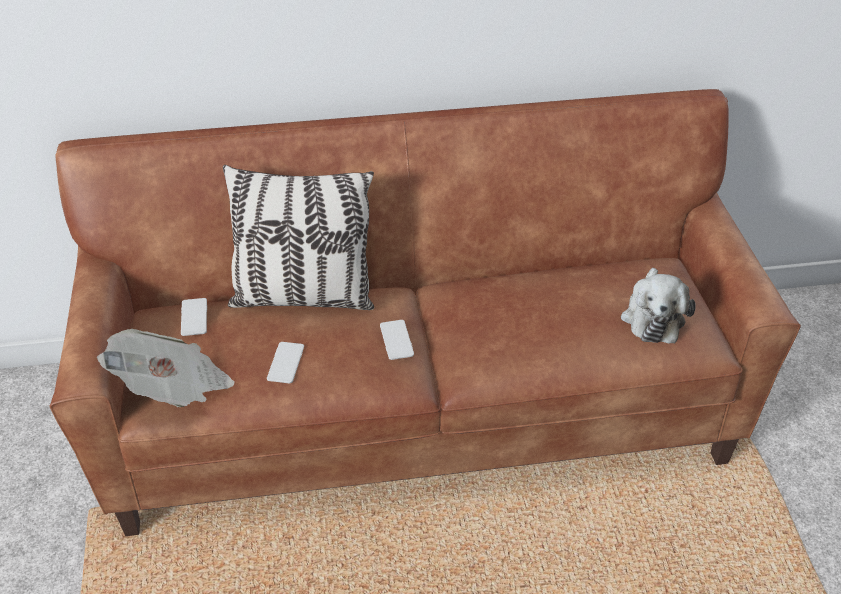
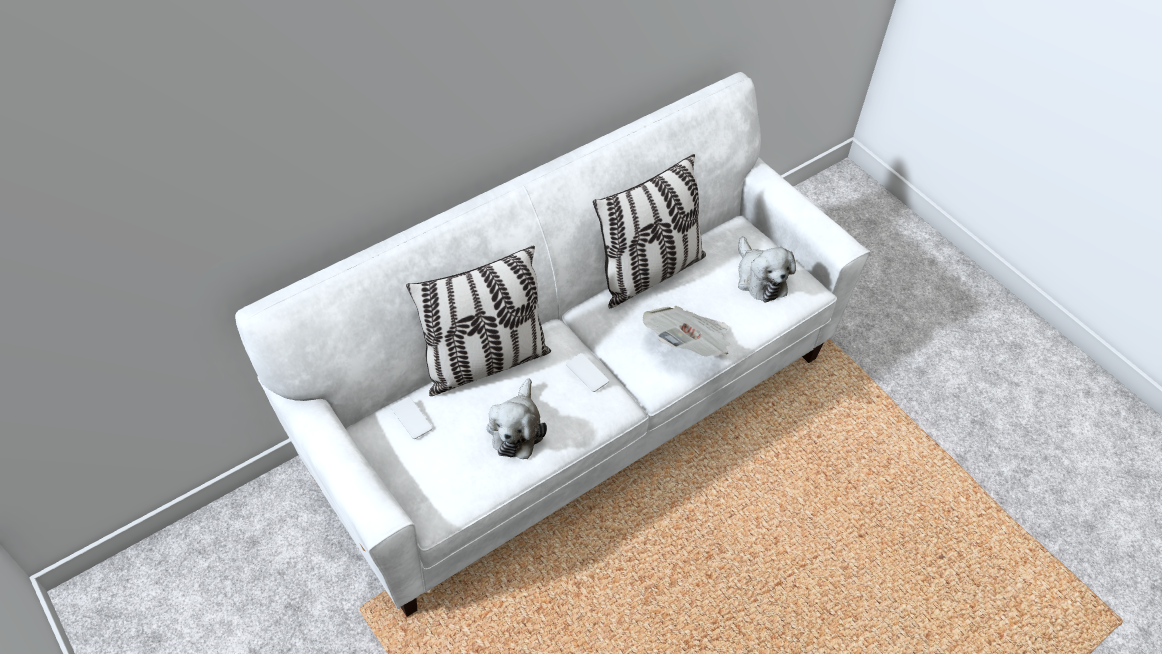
camera: 30 degrees left, 10 degrees up
brown sofa [50,89,801,536] -> white sofa [235,72,870,617]
newspaper [97,329,235,407] -> newspaper moved to [643,306,730,357]
phone [267,342,304,383] -> plush toy [487,378,547,459]
none -> pillow [593,154,706,308]

